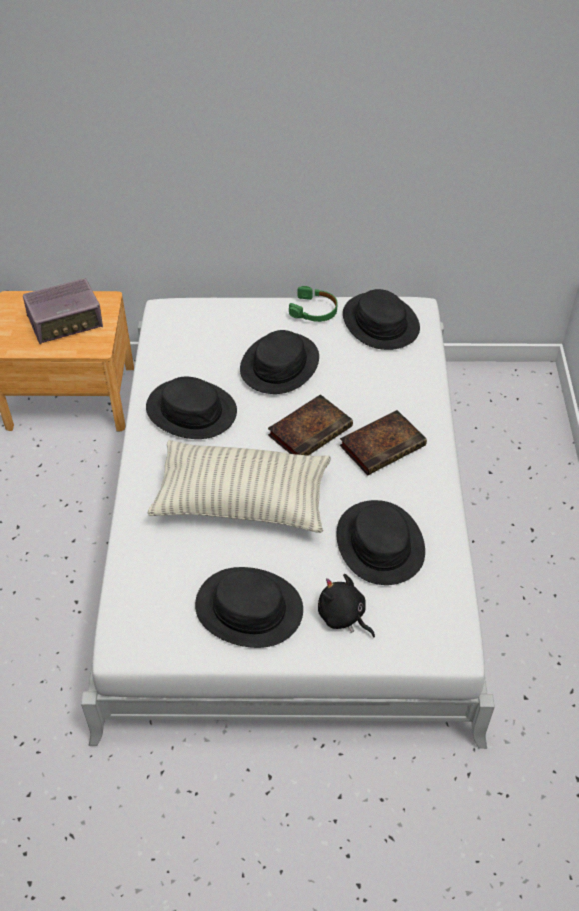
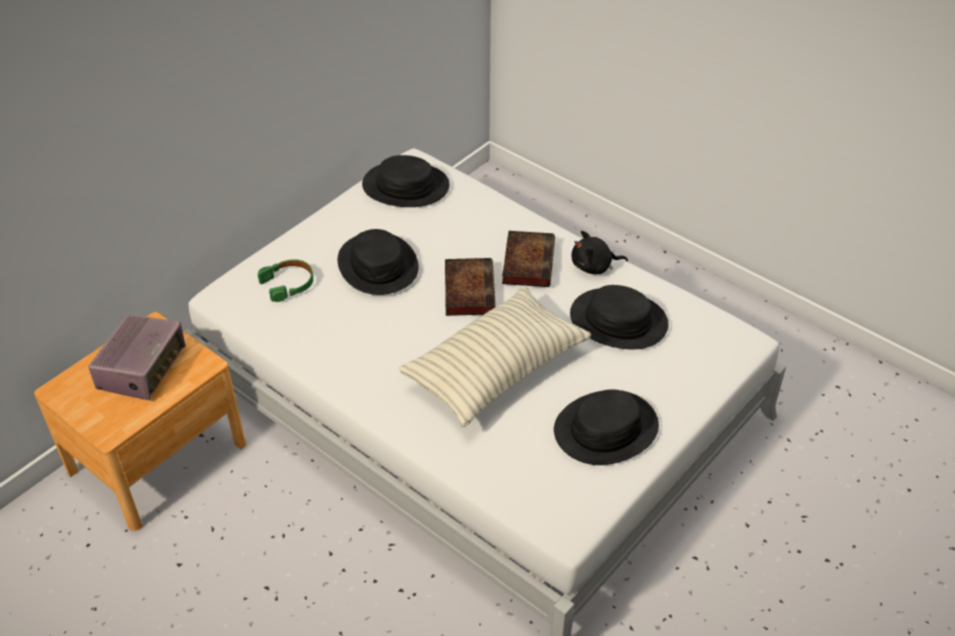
camera: 50 degrees left, 5 degrees down
black hat [146,377,237,439] -> none
green headphones [289,286,338,322] -> green headphones moved to [258,259,313,302]
black plush toy [318,574,375,637] -> black plush toy moved to [572,231,628,274]

